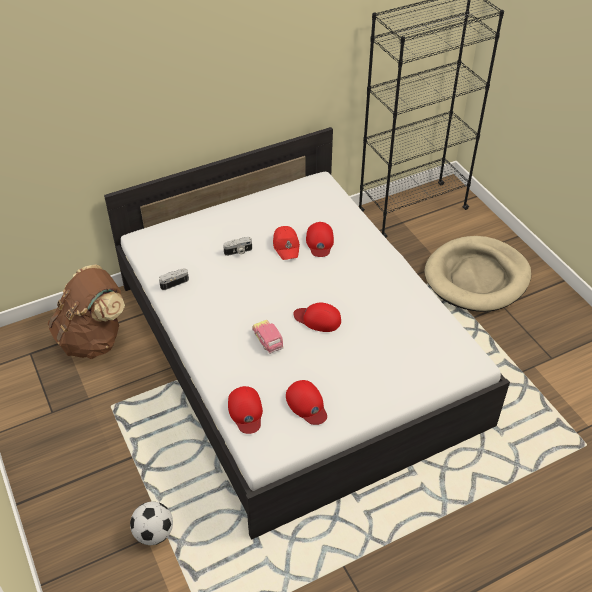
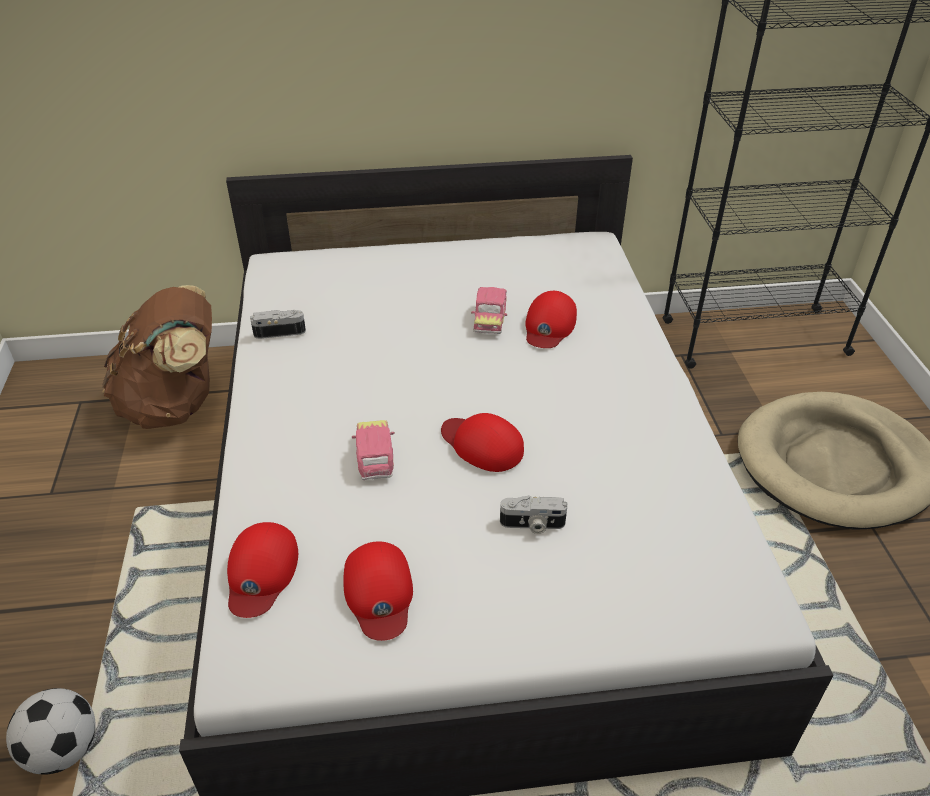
camera: 20 degrees right, 5 degrees down
camera [223,237,252,256] -> camera moved to [500,495,568,534]
red cap [273,226,300,260] -> toy car [471,287,507,334]

